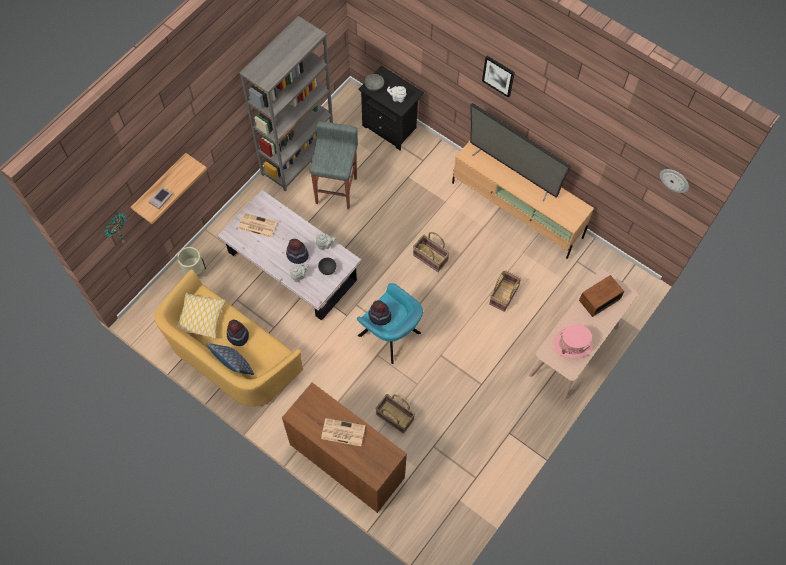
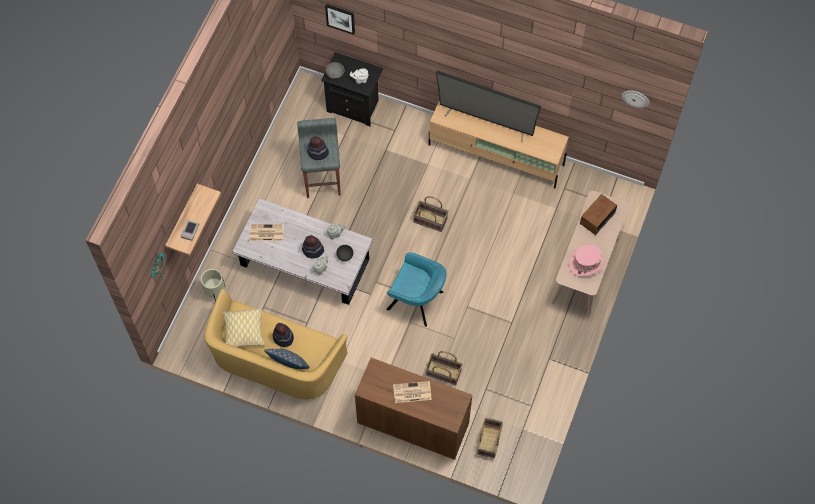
camera: 15 degrees left, 0 degrees up
grey bookcase [239,16,333,192] -> none
hat [369,300,391,326] -> hat moved to [307,136,329,160]
picture [482,56,515,98] -> picture moved to [325,4,355,35]
basket [489,271,522,312] -> basket moved to [477,418,503,458]

